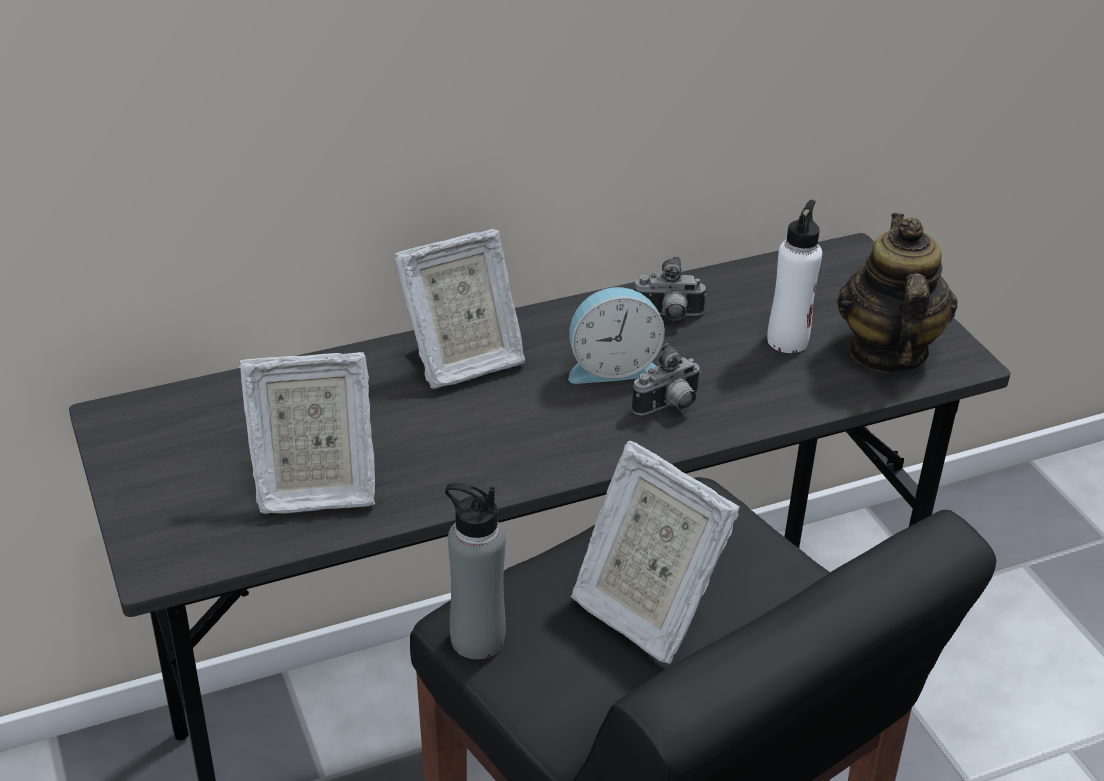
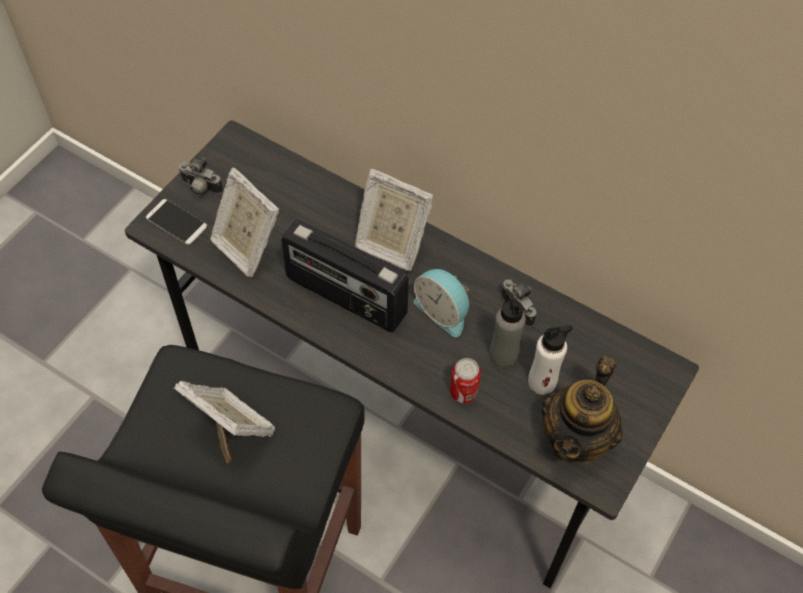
camera: 55 degrees right, 20 degrees up
grey bottle [445,483,506,659] -> grey bottle moved to [489,289,526,368]
picture frame [571,441,740,664] -> picture frame turned 120 degrees clockwise [174,381,275,464]
camera [632,343,701,415] -> camera moved to [179,157,223,196]
teapot [837,213,958,373] -> teapot turned 150 degrees clockwise [541,356,623,464]
none -> phone [146,199,207,245]
none -> radio [281,219,409,332]
none -> can [450,358,481,403]

